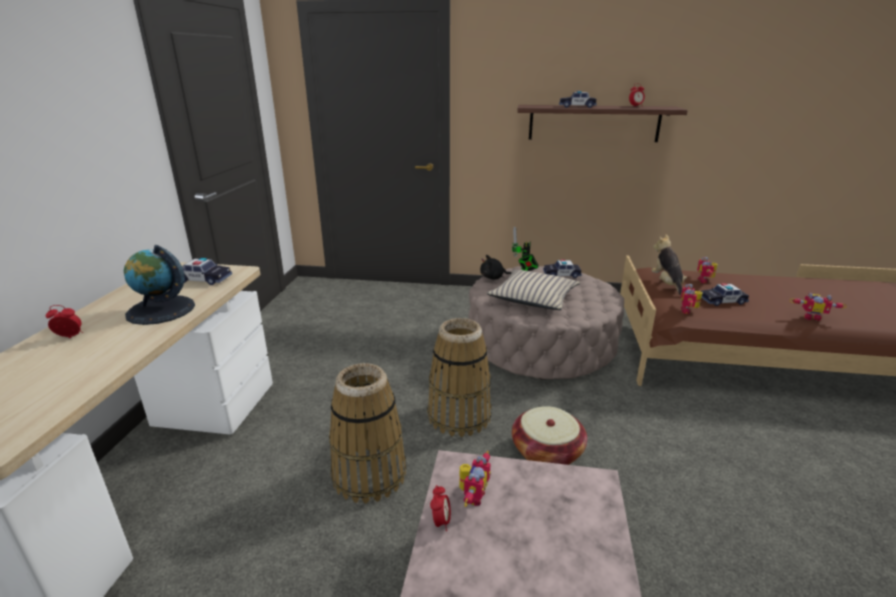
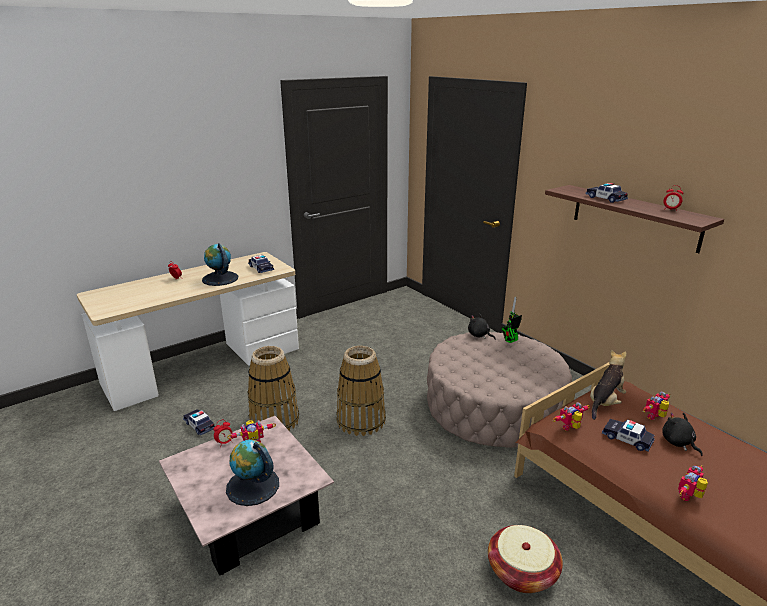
camera: 45 degrees right, 0 degrees up
beige pillow [486,270,580,310] -> none
basket [512,406,587,465] -> basket moved to [488,525,563,593]
toy car [543,259,582,278] -> toy car moved to [183,409,215,436]
toy robot [789,293,847,321] -> toy robot turned 75 degrees clockwise [678,465,708,501]
none -> globe [226,439,279,506]
none -> black plush toy [662,413,703,456]

